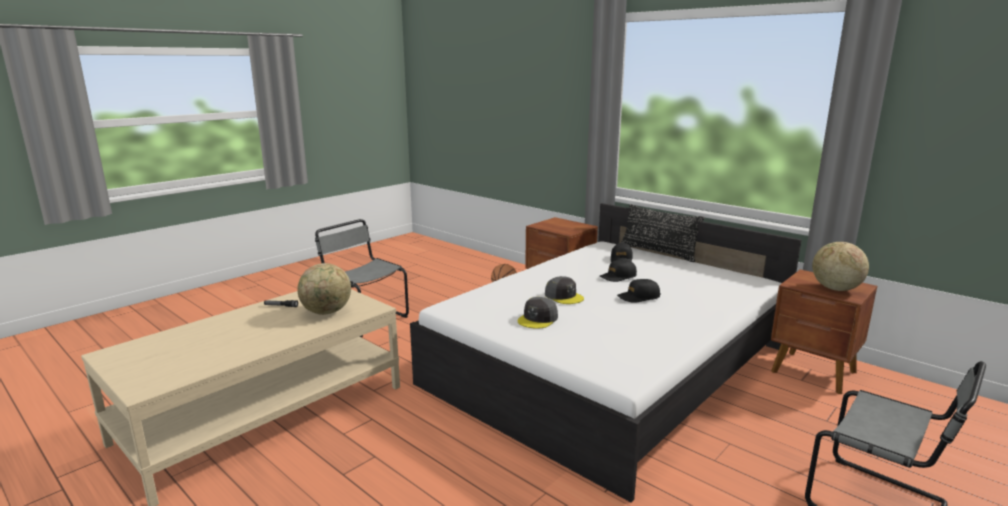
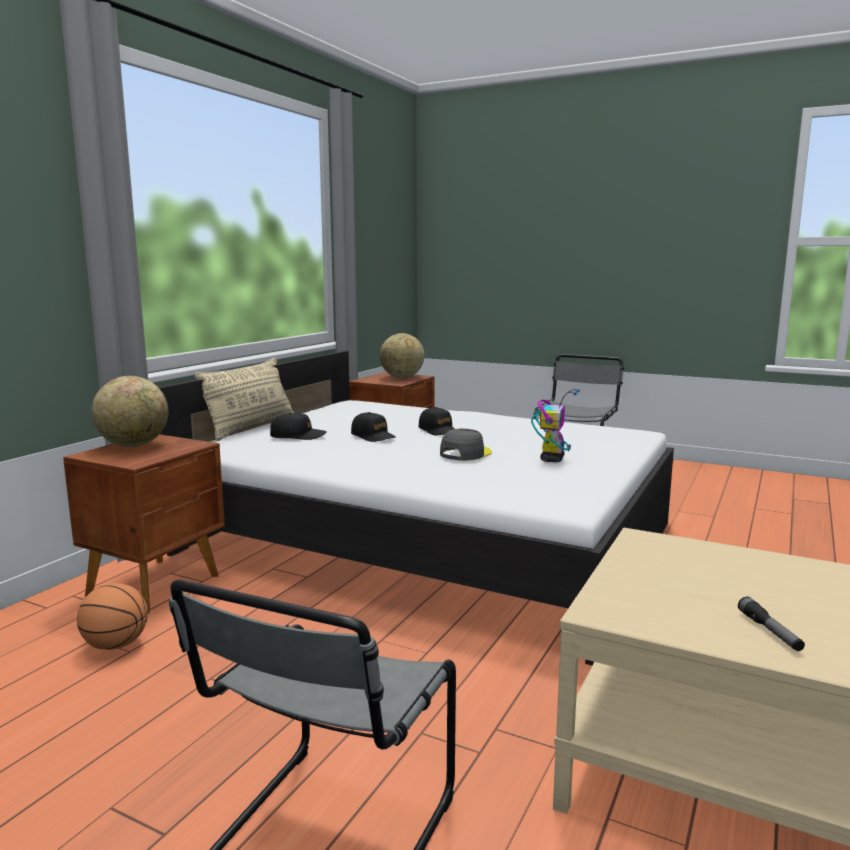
camera: 105 degrees left, 5 degrees down
globe [297,263,351,315] -> globe moved to [92,376,169,447]
grey cap [518,297,558,329] -> toy robot [531,389,580,462]
black pillow [621,204,704,262] -> beige pillow [195,358,294,441]

